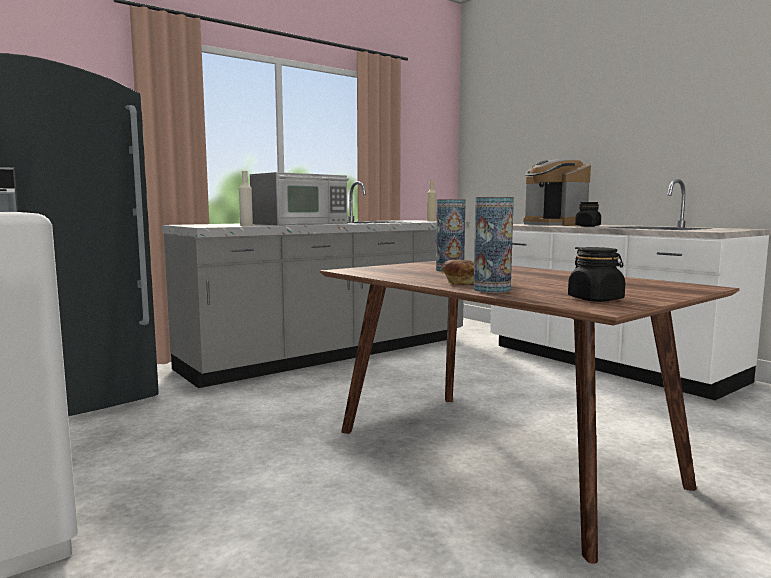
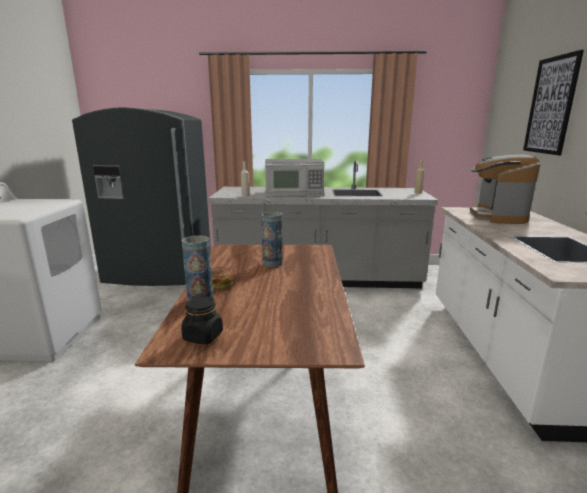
camera: 40 degrees right, 10 degrees up
black jar [575,202,601,227] -> none
none -> picture [523,50,584,155]

